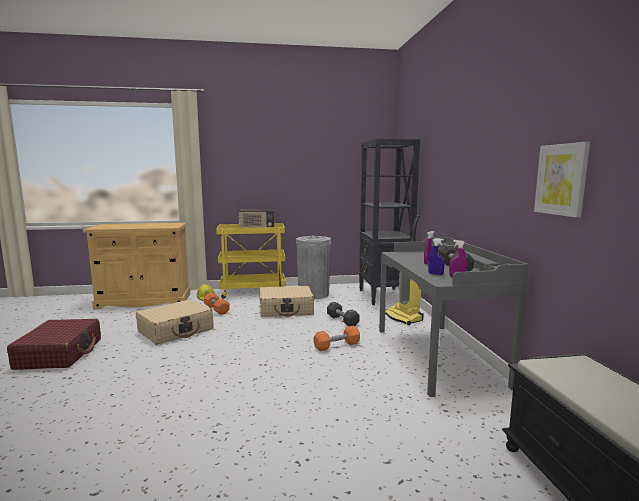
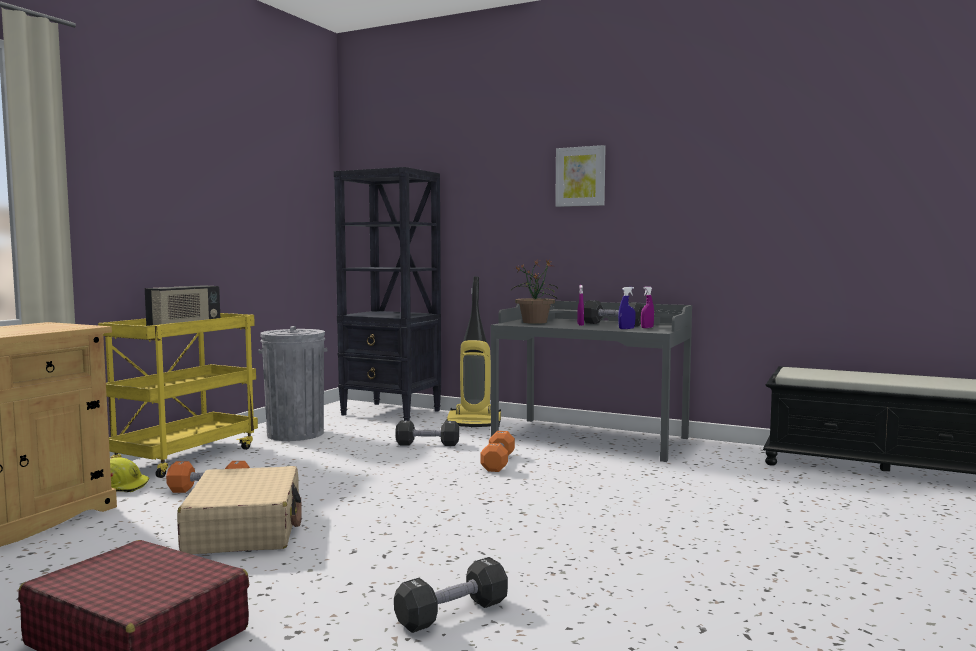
camera: 55 degrees left, 5 degrees down
beige suitcase [259,286,314,317] -> none
picture [534,142,590,218] -> picture moved to [555,145,605,207]
none -> black dumbbell [394,557,508,633]
none -> potted plant [511,260,558,324]

